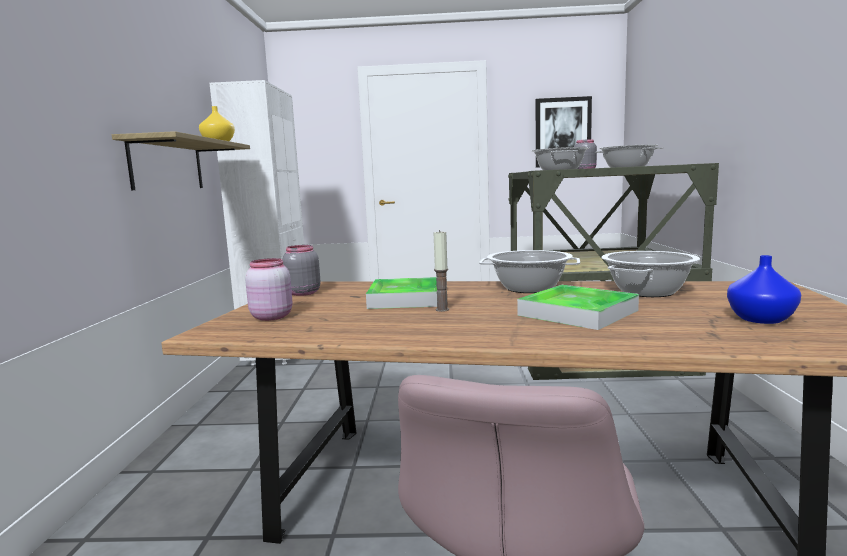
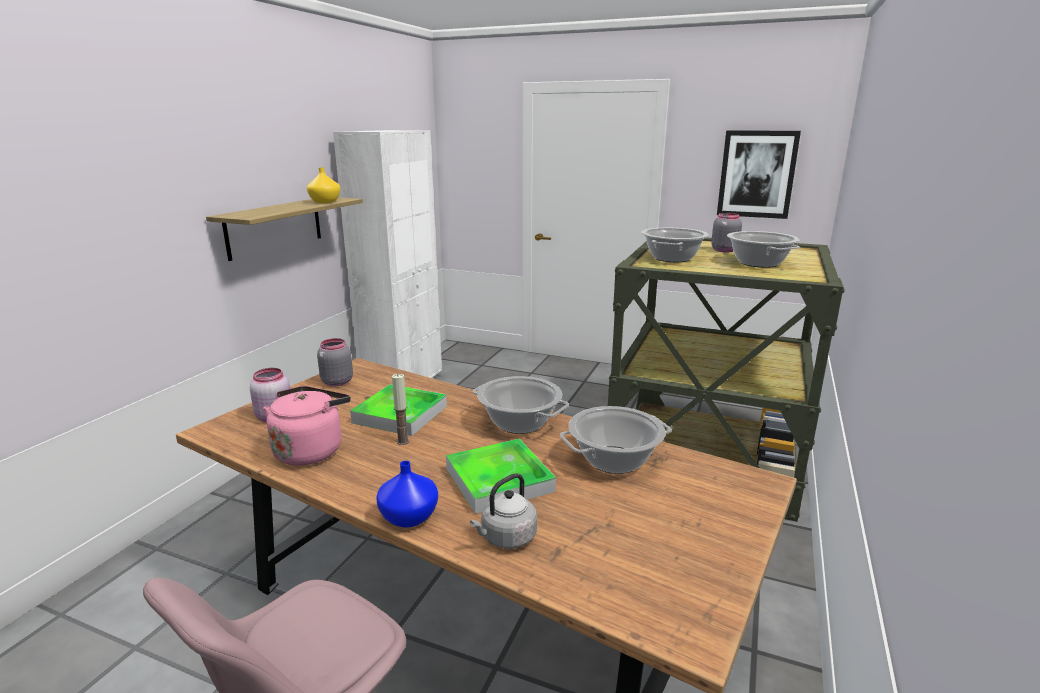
camera: 20 degrees right, 10 degrees up
blue vase [727,255,801,324] -> blue vase moved to [377,461,438,528]
none -> pink kettle [263,386,351,465]
none -> grey kettle [470,473,537,549]

